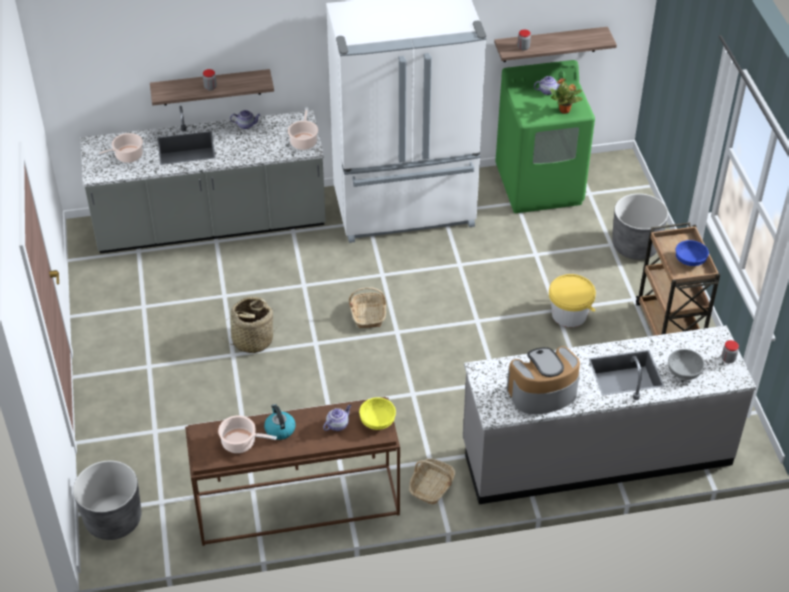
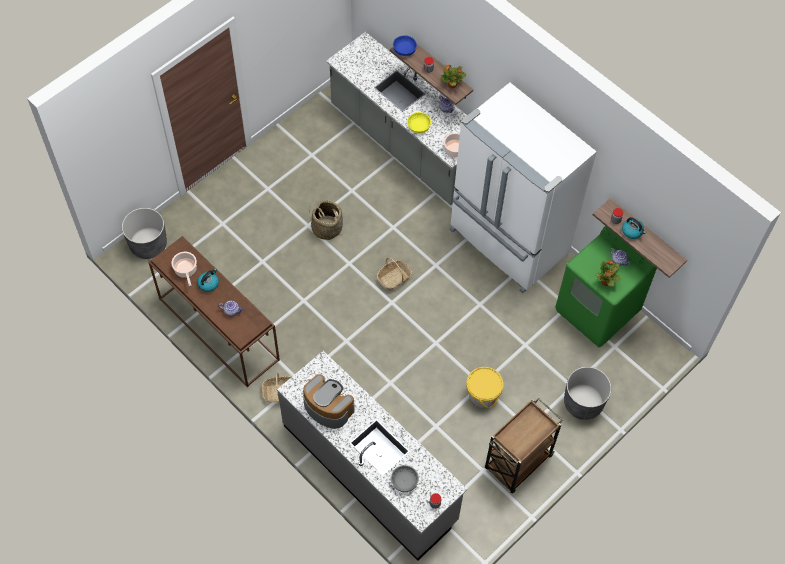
camera: 55 degrees right, 15 degrees up
cooking pot [95,133,143,163] -> none
yellow bowl [359,397,396,430] -> yellow bowl moved to [407,112,431,134]
blue bowl [675,240,709,266] -> blue bowl moved to [393,35,417,56]
none -> potted plant [441,65,466,88]
none -> kettle [622,217,646,239]

